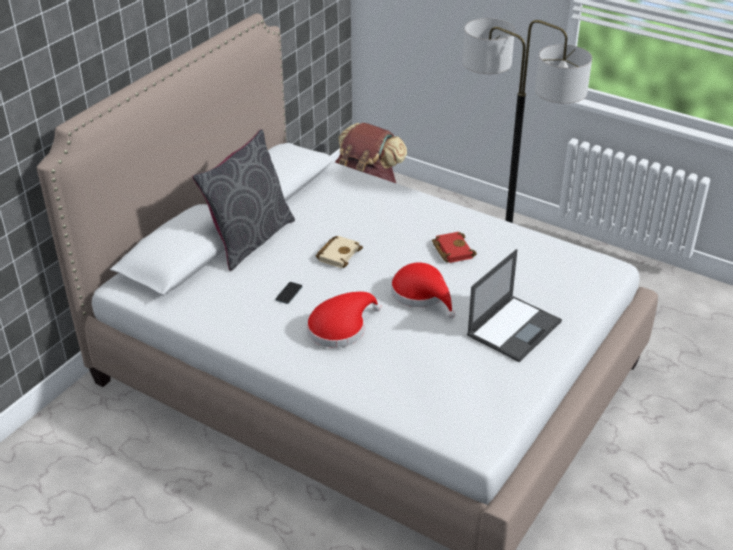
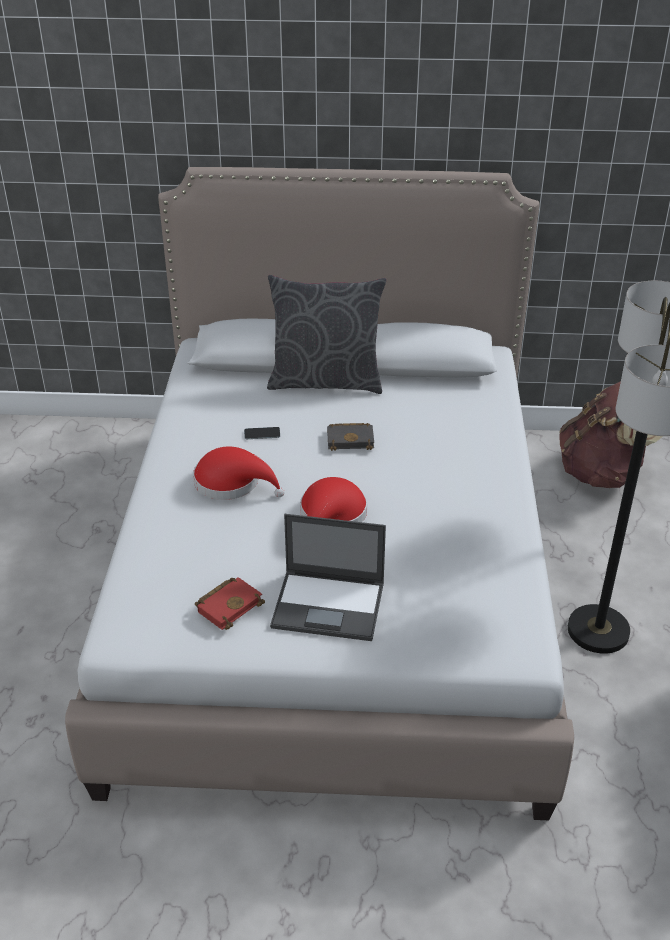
camera: 60 degrees right, 0 degrees up
beige book [316,236,363,268] -> black book [327,423,374,451]
red book [432,232,477,263] -> red book moved to [195,577,265,630]

